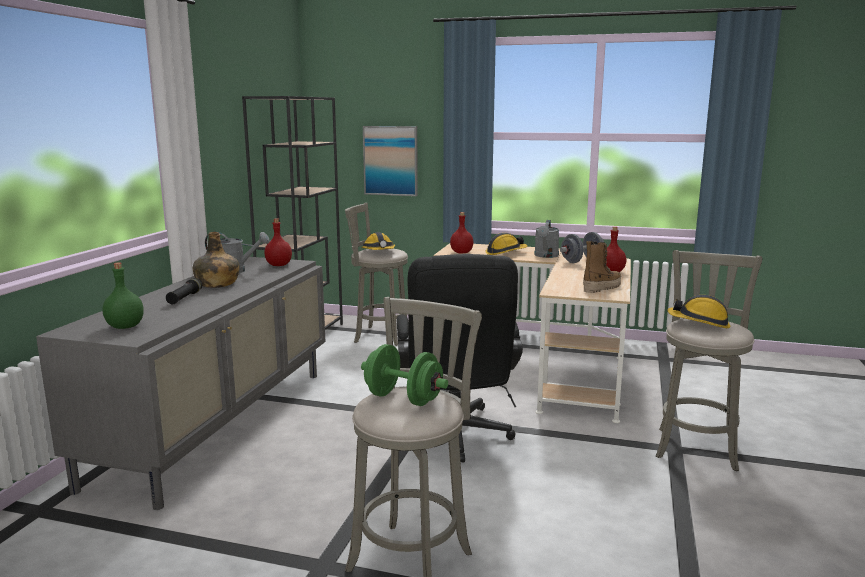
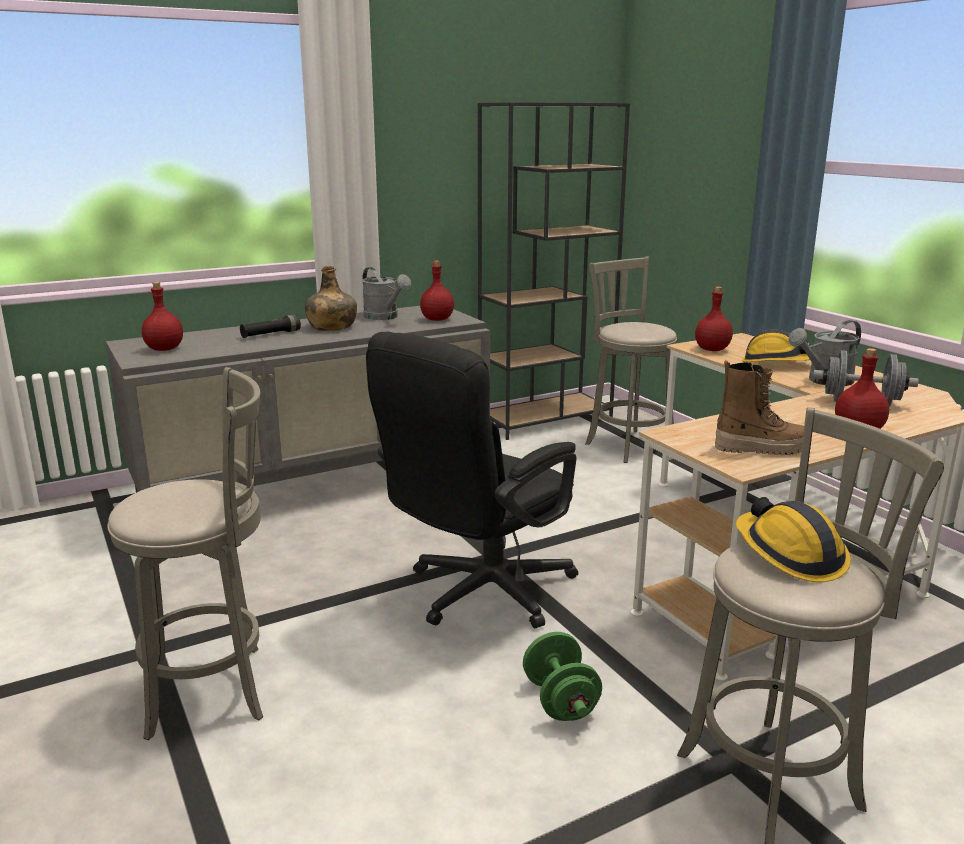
camera: 45 degrees right, 5 degrees up
green bottle [102,263,144,329] -> red bottle [142,282,183,351]
hard hat [361,232,395,250] -> none
green dumbbell [361,344,448,406] -> green dumbbell moved to [523,632,602,721]
picture [363,126,418,196] -> none

